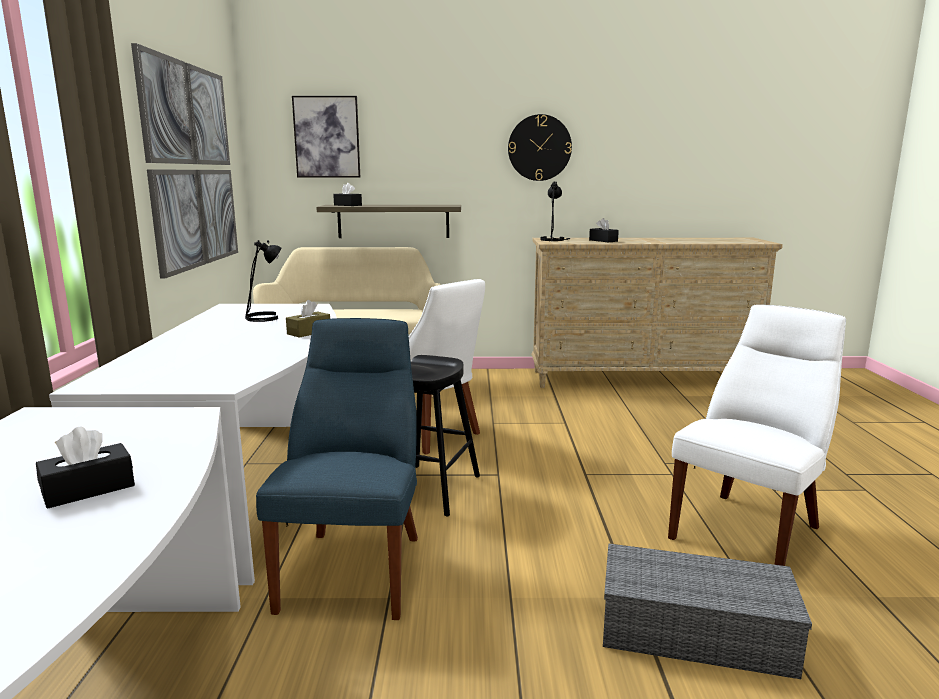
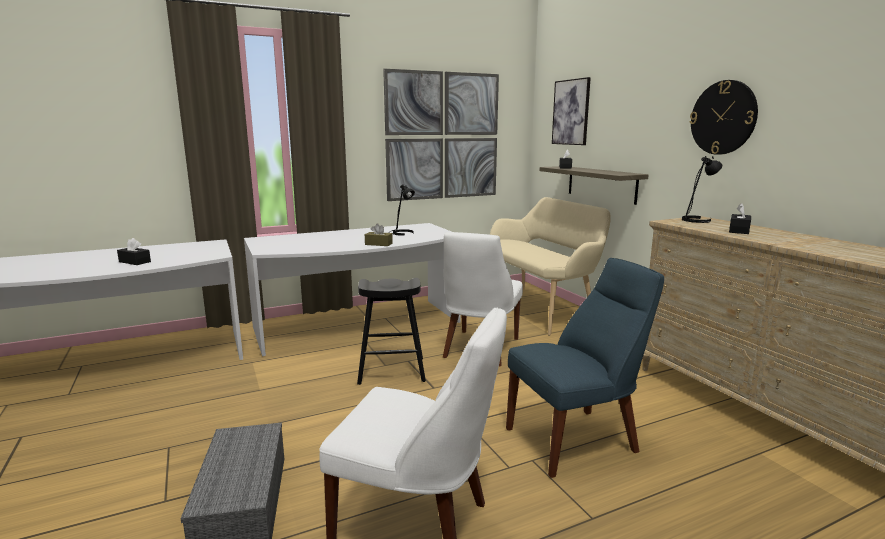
camera: 65 degrees right, 0 degrees up
blue chair [256,318,418,620] -> blue chair moved to [506,258,664,478]

